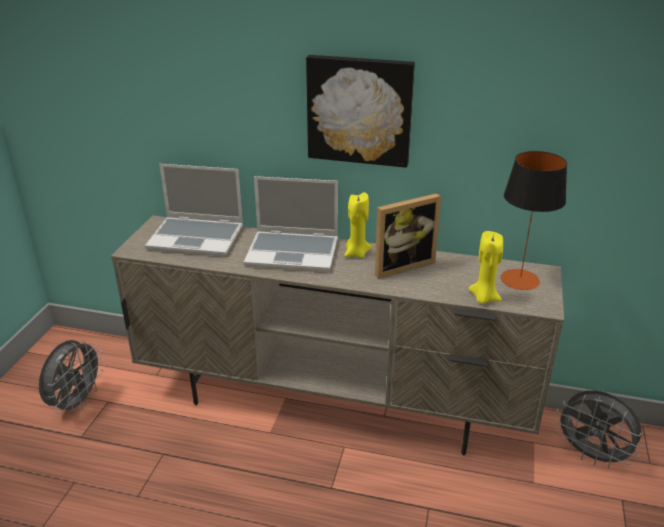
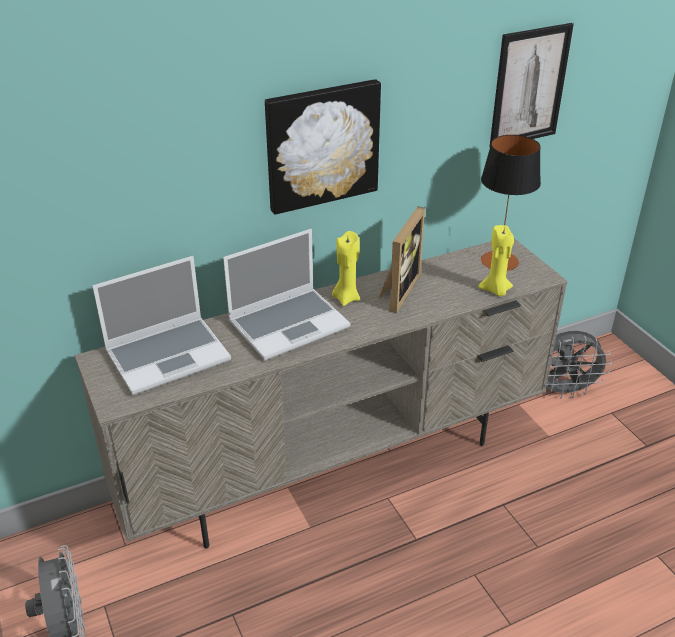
camera: 40 degrees left, 5 degrees up
none -> picture [490,23,574,146]

